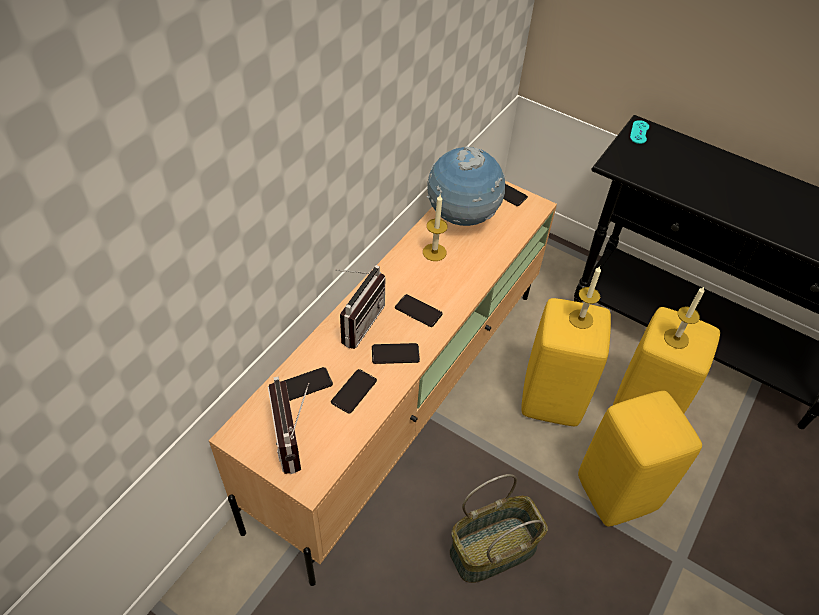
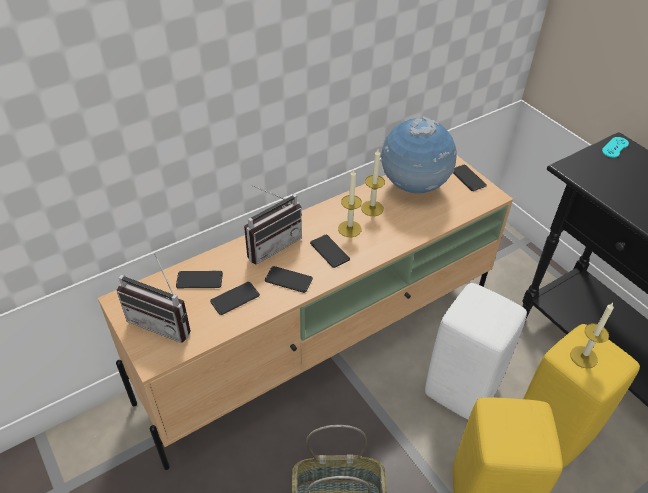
camera: 25 degrees right, 5 degrees down
radio [268,376,309,474] -> radio turned 75 degrees counterclockwise [117,253,191,343]
yellow stool [521,298,611,426] -> white stool [425,283,527,420]
candle [569,266,601,329] -> candle moved to [338,169,362,237]

